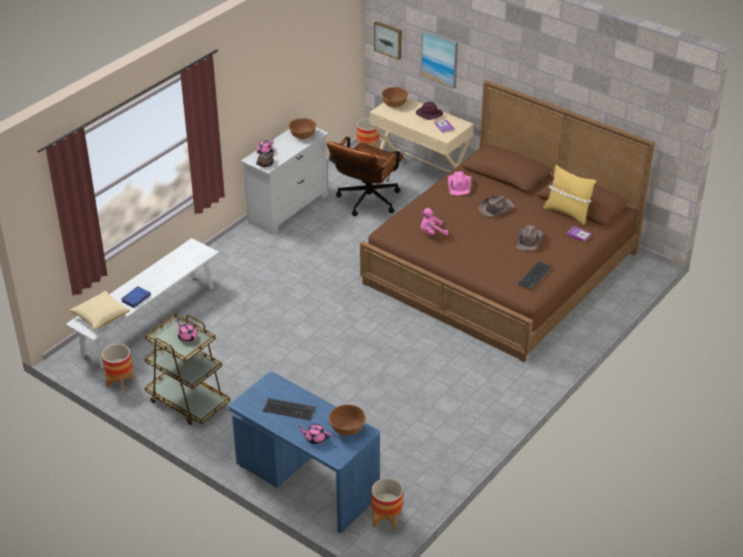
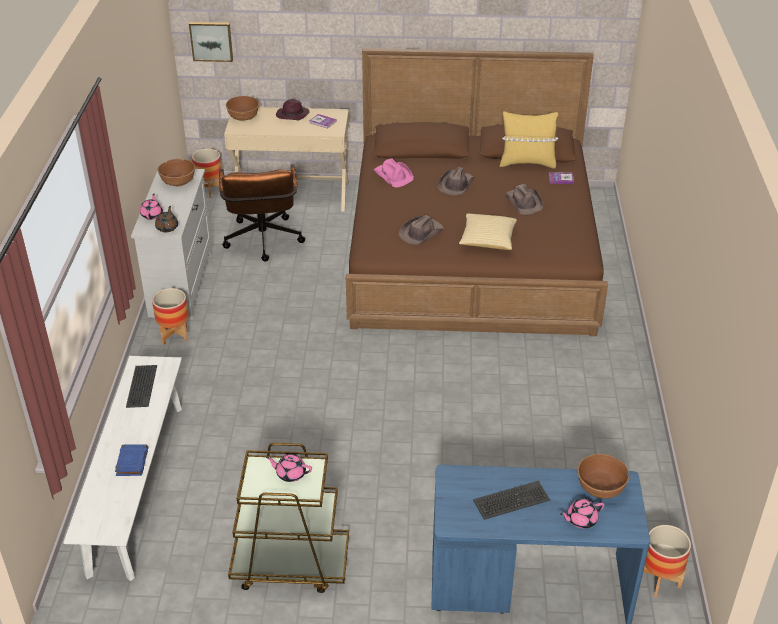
camera: 35 degrees left, 0 degrees up
pillow [69,291,130,331] -> pillow moved to [459,214,517,250]
planter [102,344,135,392] -> planter moved to [152,288,189,345]
picture [421,30,458,89] -> none
pink plush toy [421,208,448,236] -> brown hat [399,215,444,245]
keyboard [517,261,552,290] -> keyboard moved to [126,365,157,408]

